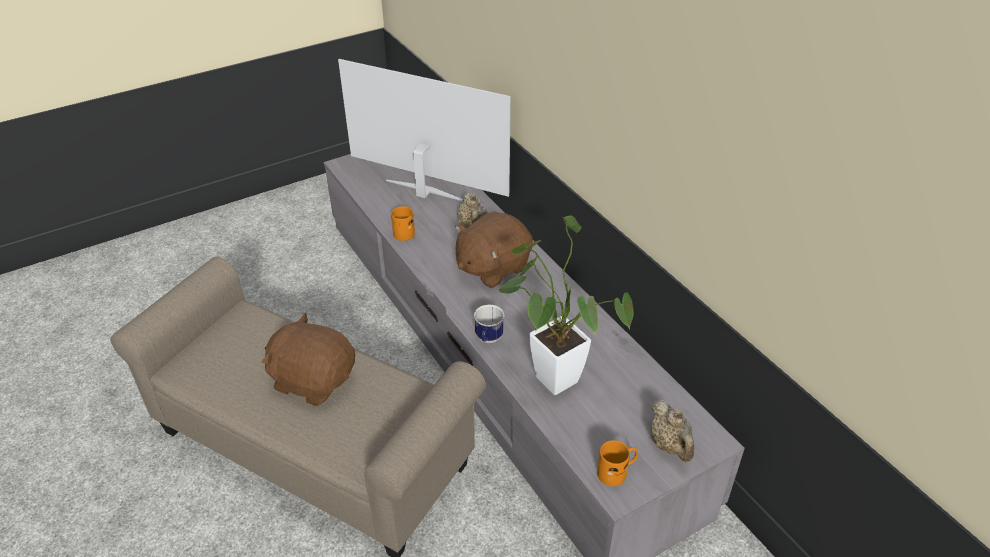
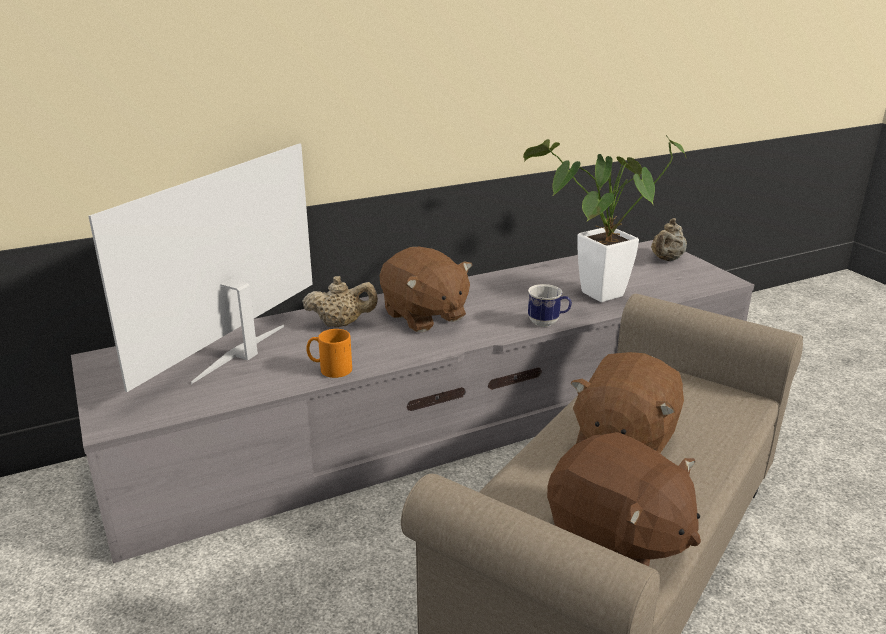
camera: 85 degrees left, 15 degrees down
orange mug [597,440,638,486] -> none
beige teapot [651,400,695,462] -> beige teapot turned 135 degrees clockwise [651,218,687,261]
none -> brown plush toy [547,432,701,566]

